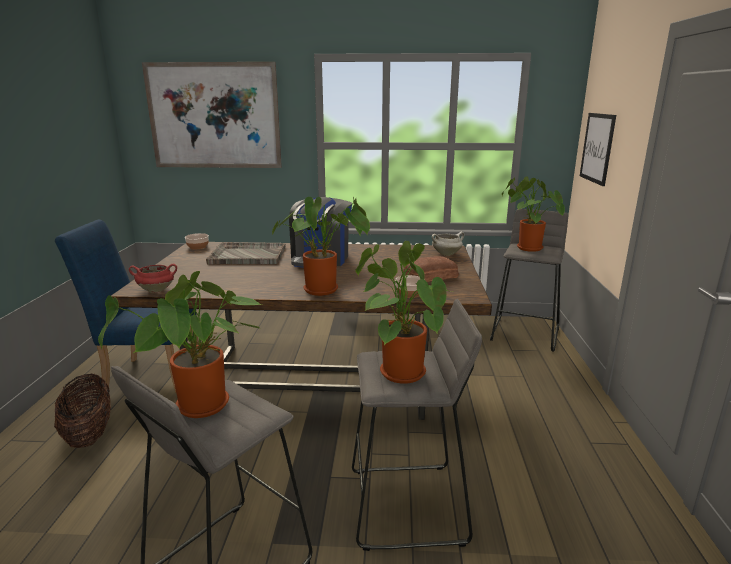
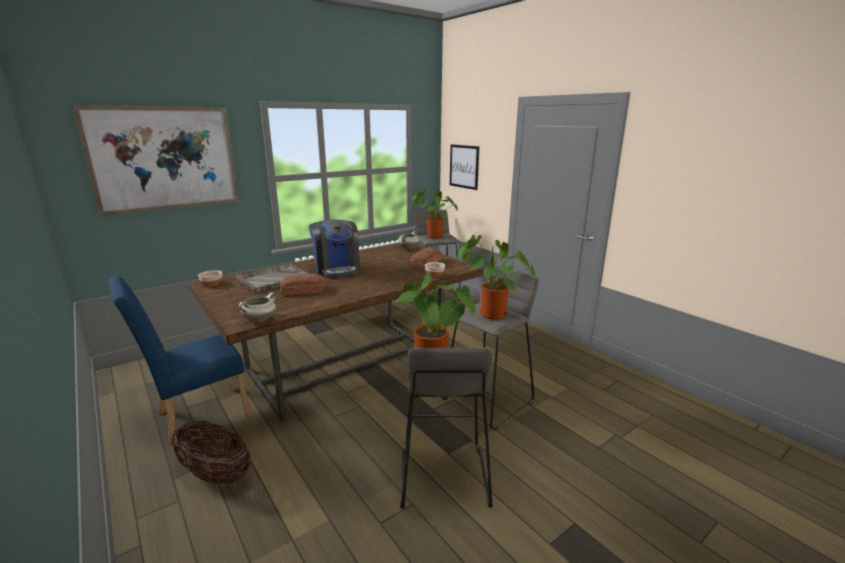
camera: 40 degrees left, 0 degrees up
red cooking pot [129,264,177,293] -> white cooking pot [239,292,276,322]
potted plant [272,197,370,296] -> none
none -> bread [280,274,324,295]

